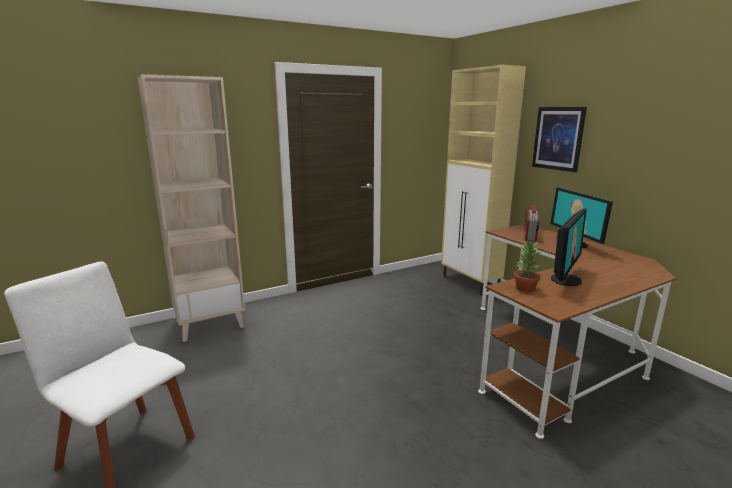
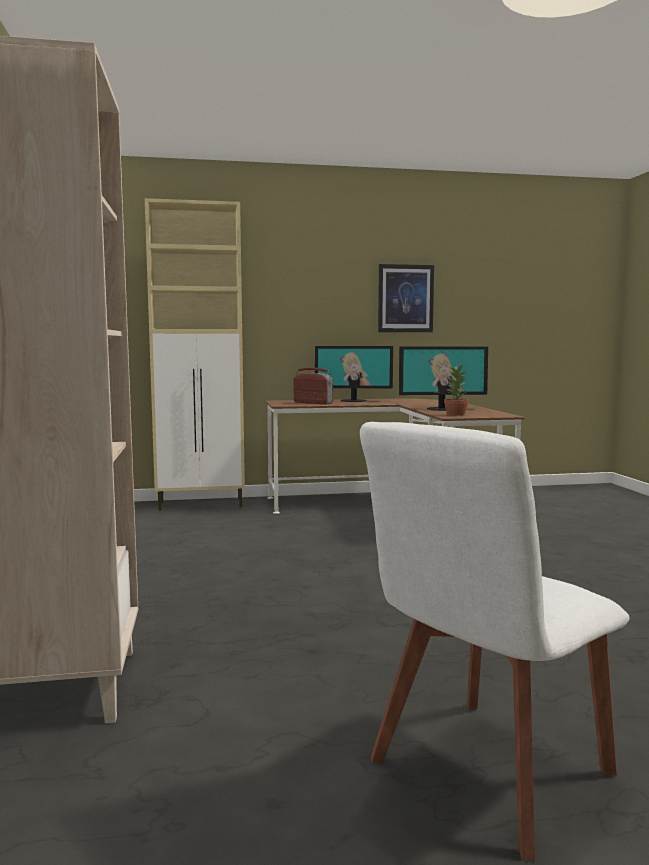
camera: 70 degrees left, 10 degrees down
picture [532,107,587,172] -> picture moved to [378,264,434,332]
monitor [551,208,587,286] -> monitor turned 120 degrees clockwise [399,346,488,411]

